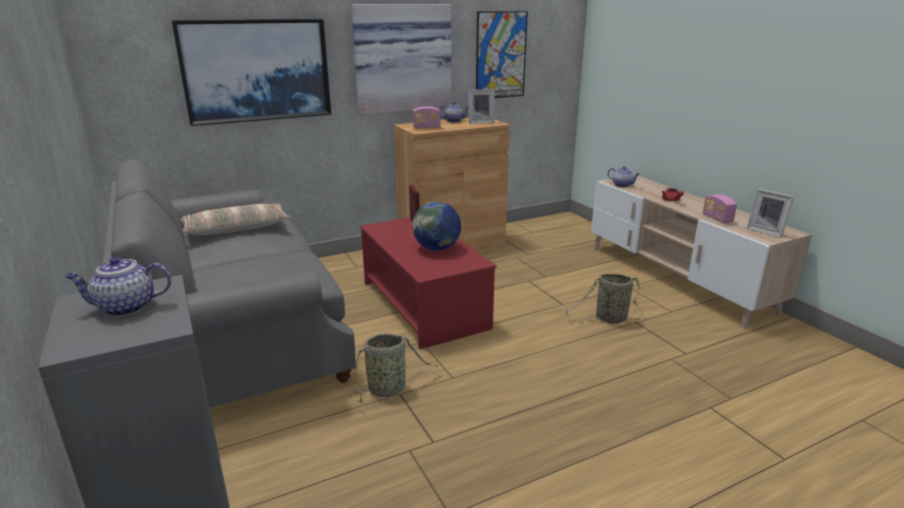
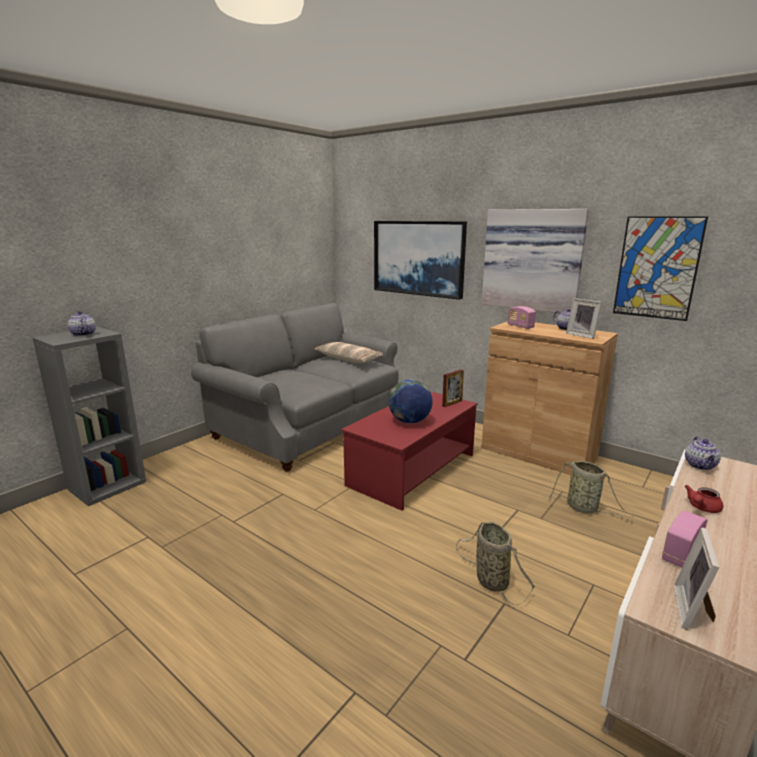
camera: 65 degrees right, 5 degrees down
basket [349,334,438,403] -> basket moved to [549,461,634,517]

